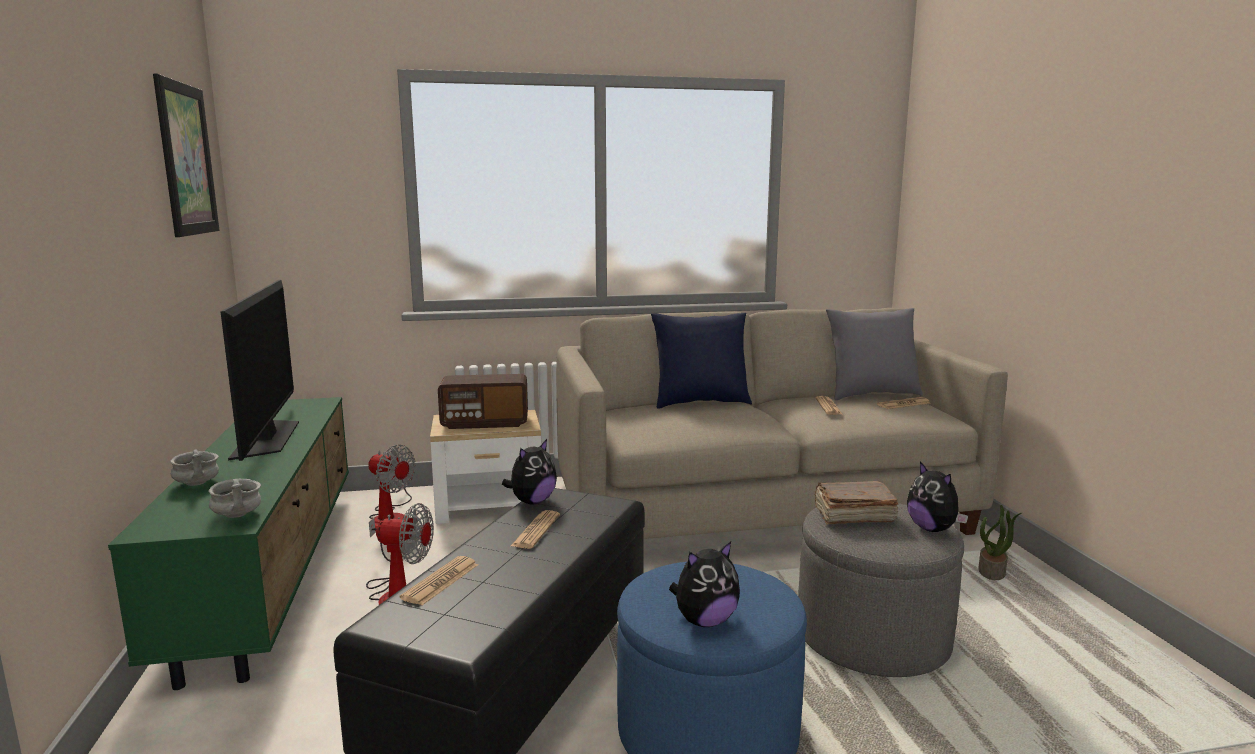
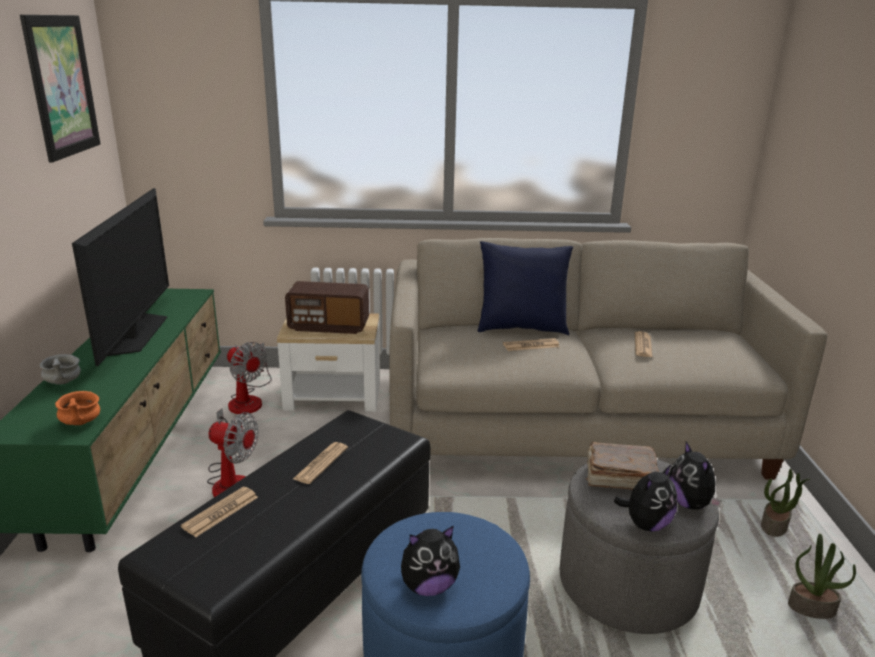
camera: 10 degrees right, 10 degrees up
grey bowl [208,479,261,518] -> orange bowl [55,391,100,425]
plush toy [502,439,557,504] -> plush toy moved to [614,465,677,532]
grey pillow [826,308,923,400] -> none
newspaper [877,397,930,409] -> newspaper moved to [503,338,560,351]
none -> potted plant [788,534,856,619]

